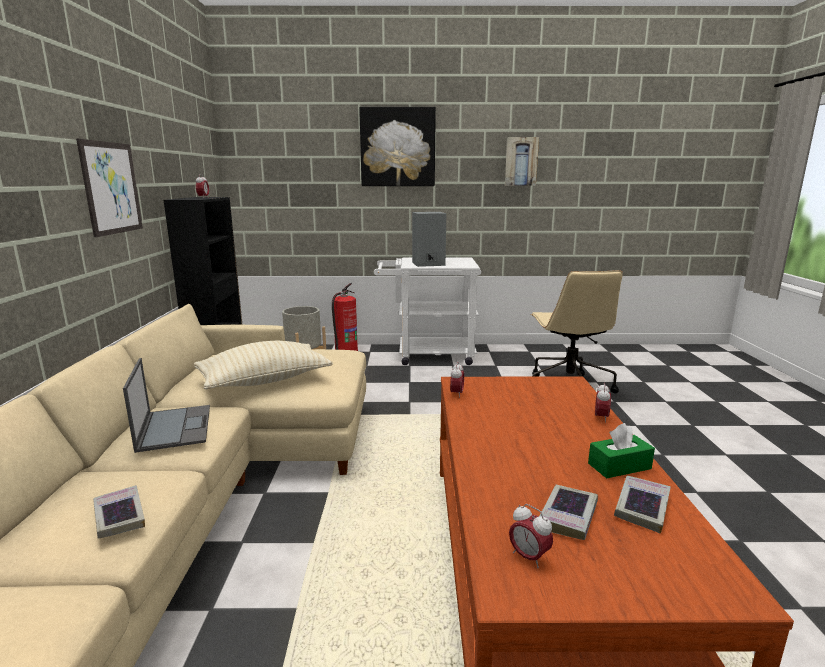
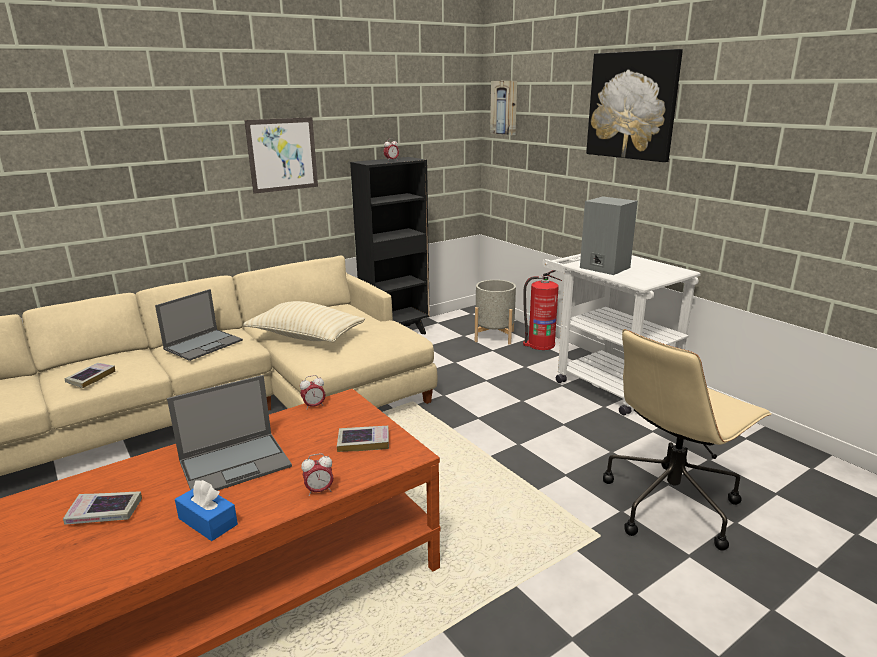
camera: 55 degrees right, 5 degrees up
picture [505,137,539,186] -> picture moved to [490,81,517,135]
alarm clock [509,504,553,568] -> none
green tissue box [588,423,655,479] -> blue tissue box [175,480,238,541]
book [614,476,671,534] -> book moved to [337,426,389,452]
none -> laptop [167,375,292,491]

